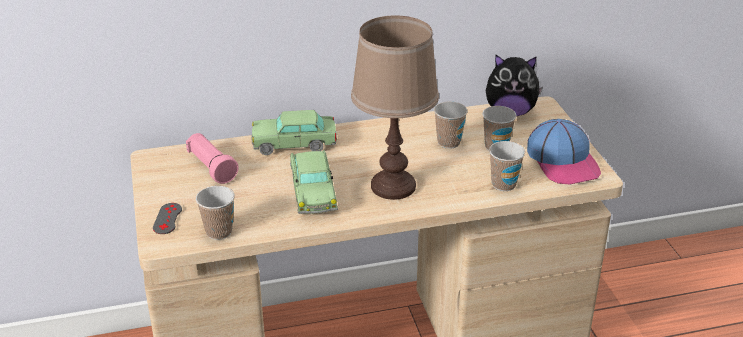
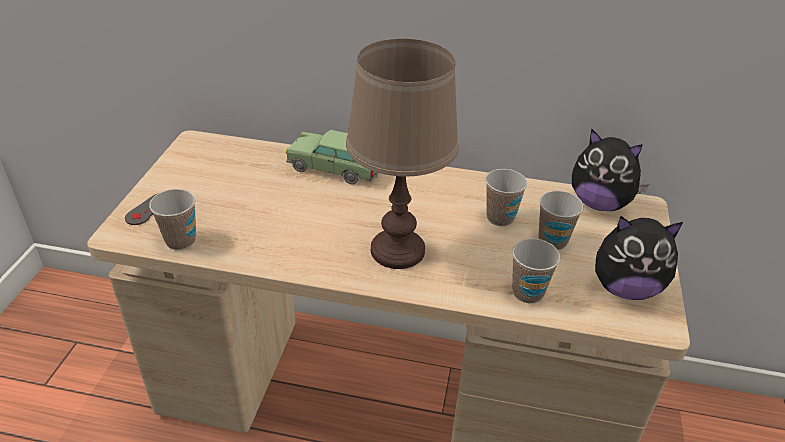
camera: 25 degrees right, 5 degrees up
pink flashlight [186,133,239,184] -> none
toy car [290,150,338,214] -> none
cap [527,119,601,185] -> plush toy [595,216,683,300]

